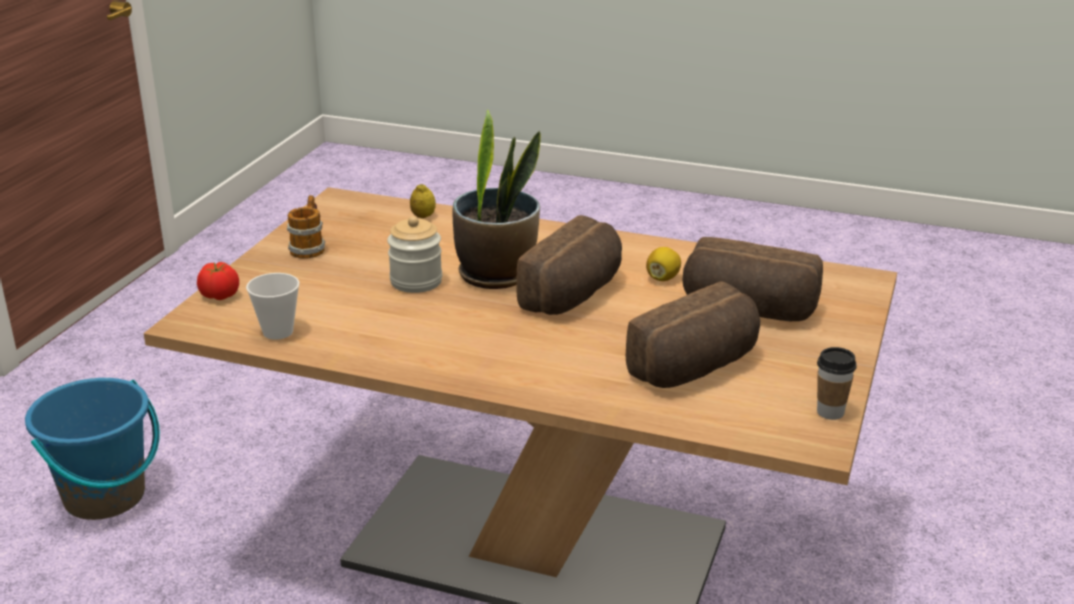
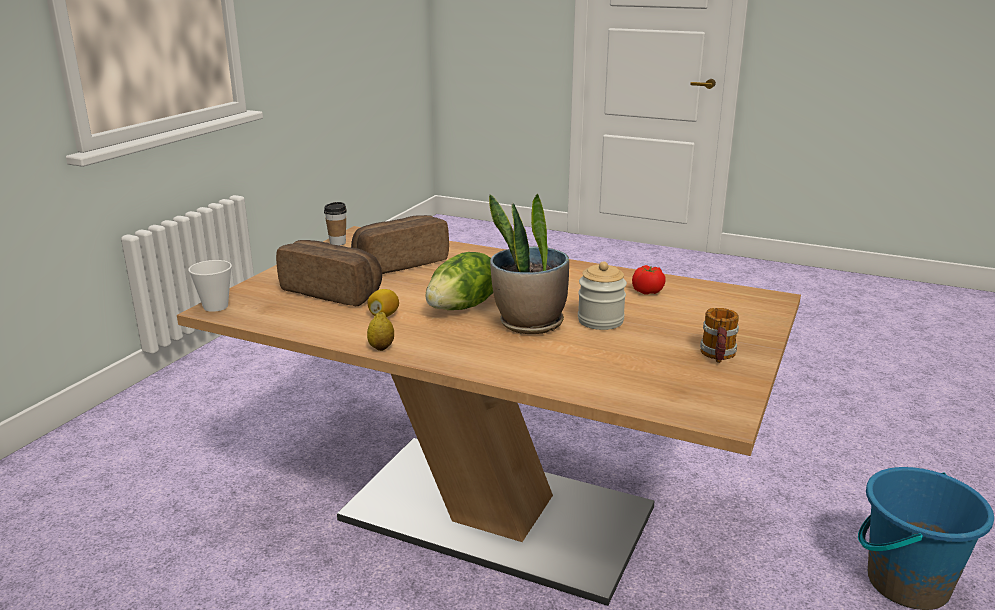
camera: 175 degrees left, 5 degrees down
tomato [197,262,239,300] -> tomato moved to [632,265,666,295]
cup [246,273,300,340] -> cup moved to [188,260,232,312]
lemon [410,184,436,218] -> lemon moved to [367,312,394,351]
bread [516,215,622,315] -> lettuce [425,252,493,310]

